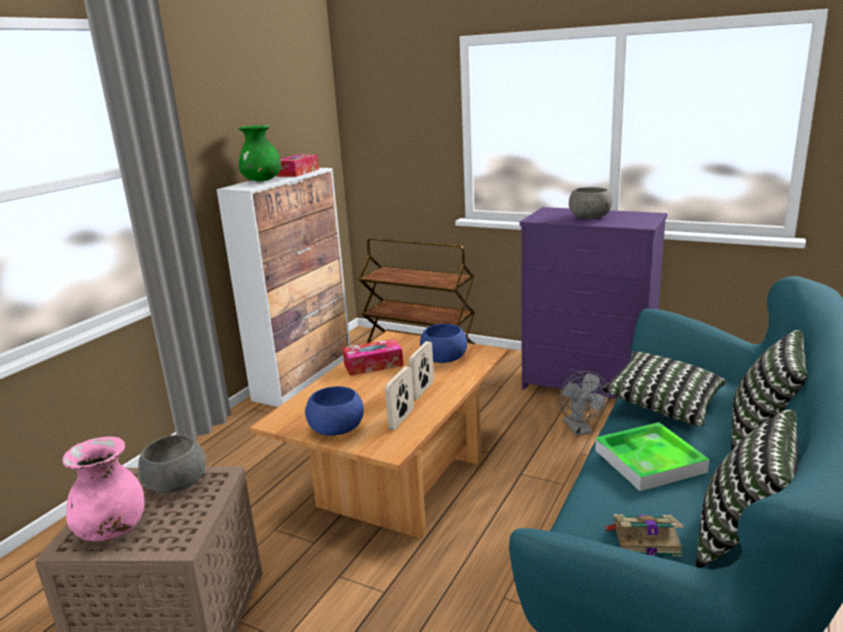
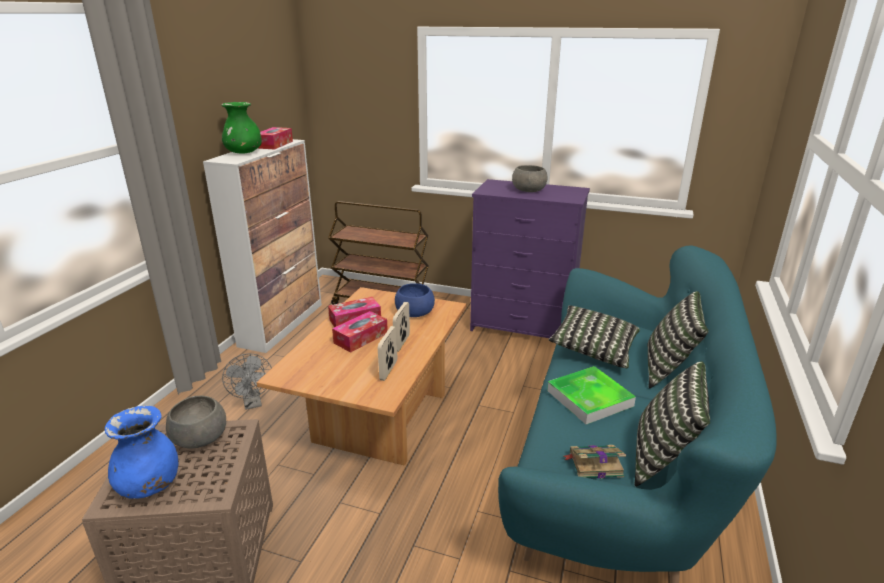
camera: 10 degrees left, 5 degrees up
pink vase [62,436,145,541] -> blue vase [105,406,178,499]
blue bowl [305,386,364,436] -> none
grey fan [559,371,608,436] -> grey fan moved to [222,353,272,410]
none -> tissue box [332,311,388,353]

